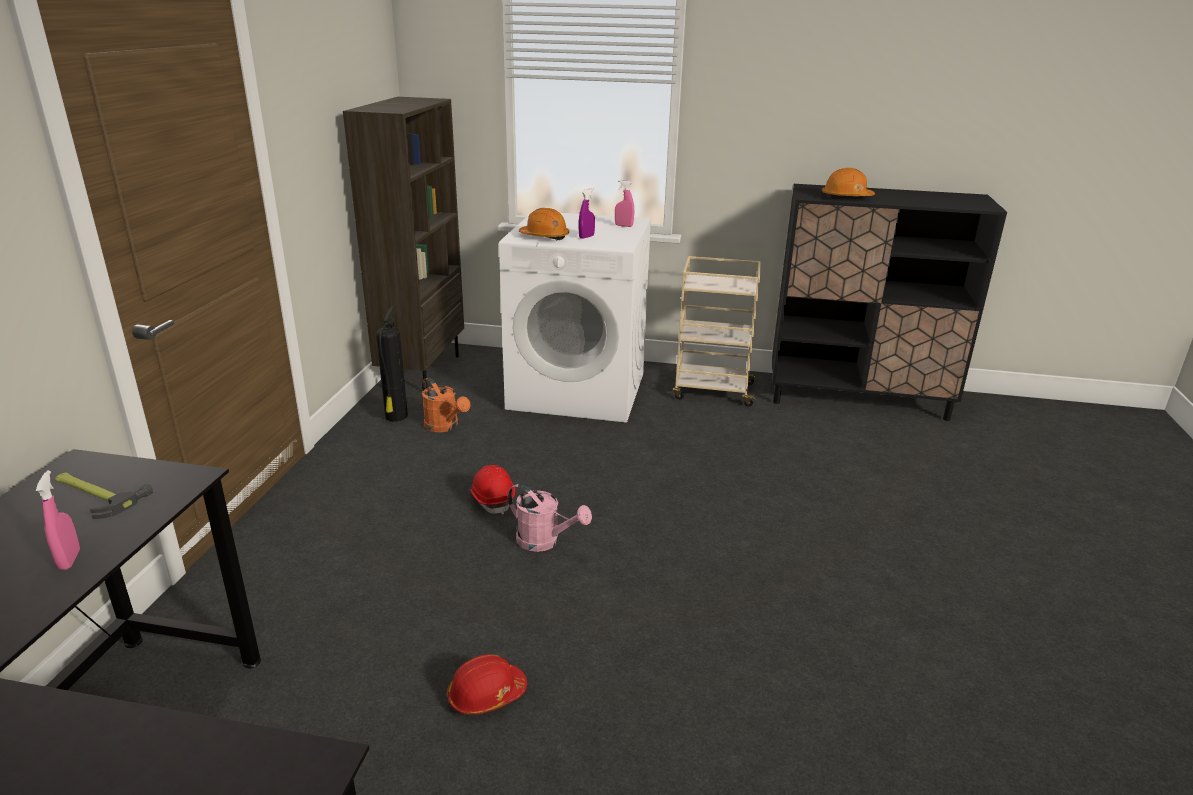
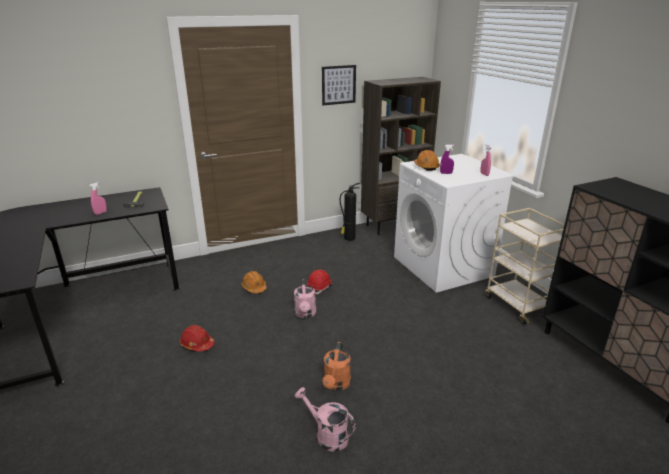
camera: 55 degrees right, 0 degrees up
orange watering can [422,378,470,432] -> orange watering can moved to [323,342,351,391]
orange hard hat [822,168,875,198] -> orange hard hat moved to [242,271,267,293]
none -> pink watering can [295,387,356,452]
none -> picture [322,65,356,105]

